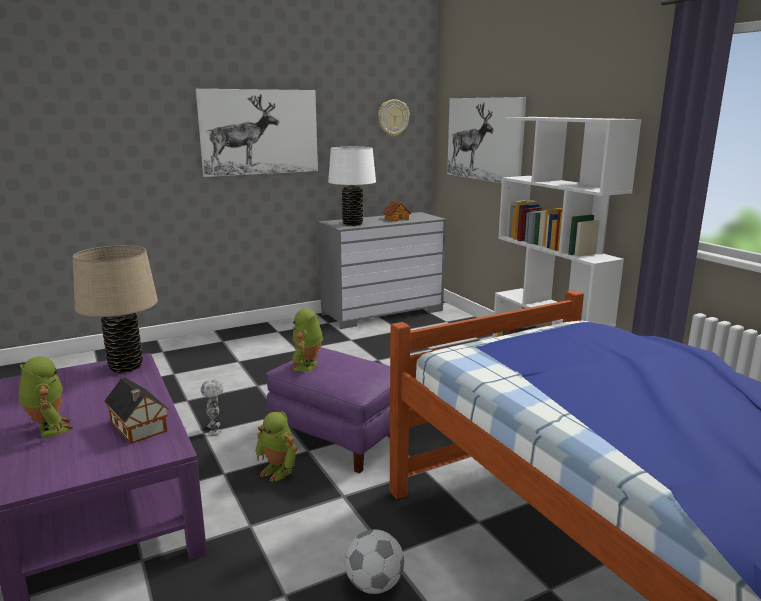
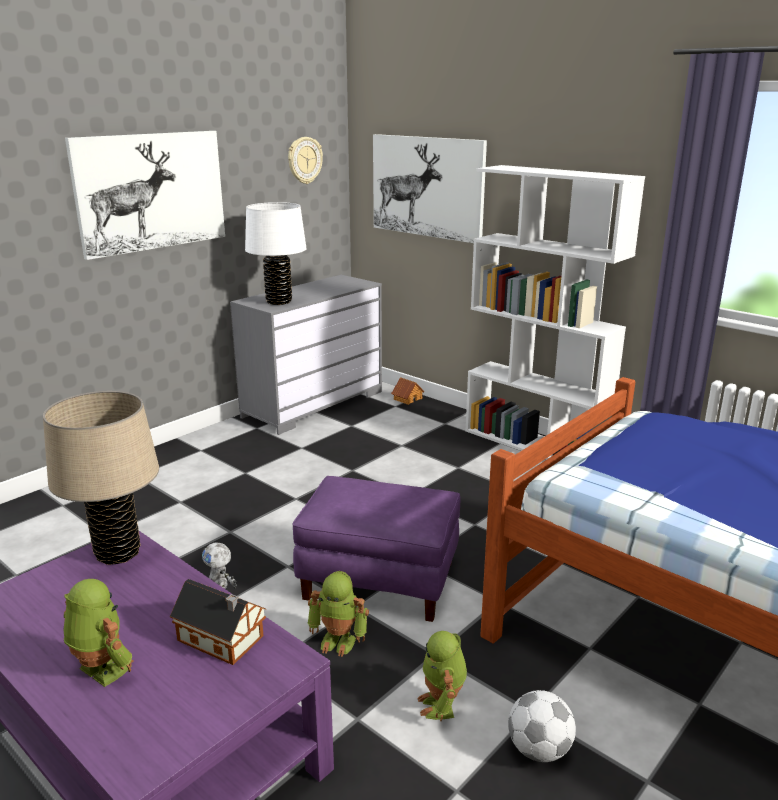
camera: 20 degrees left, 5 degrees up
toy robot [290,309,323,372] -> toy robot moved to [417,631,467,721]
toy house [382,200,411,222] -> toy house moved to [391,377,425,405]

